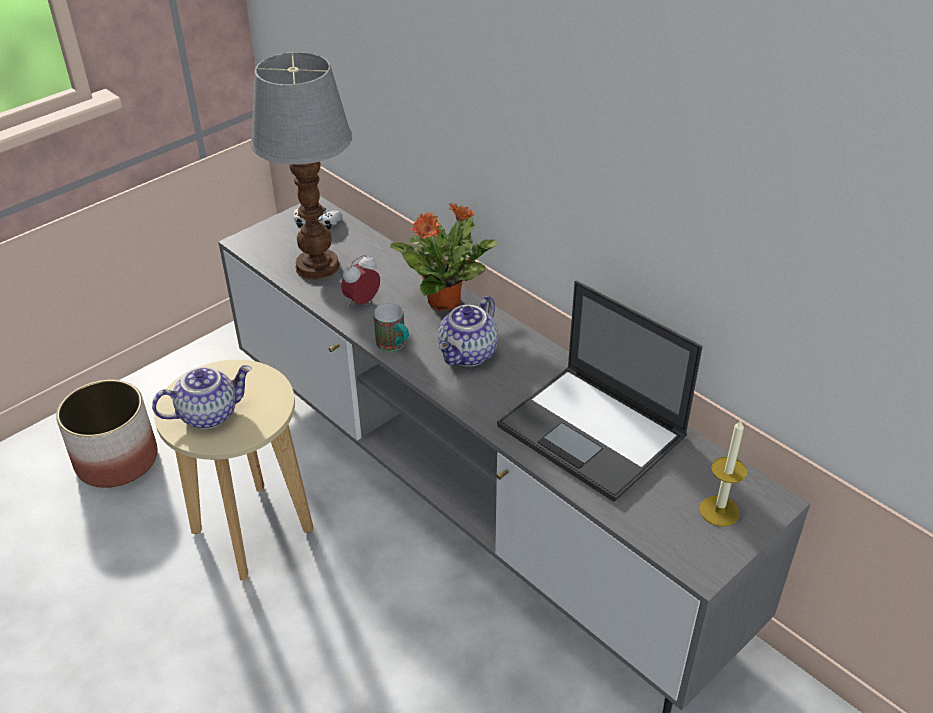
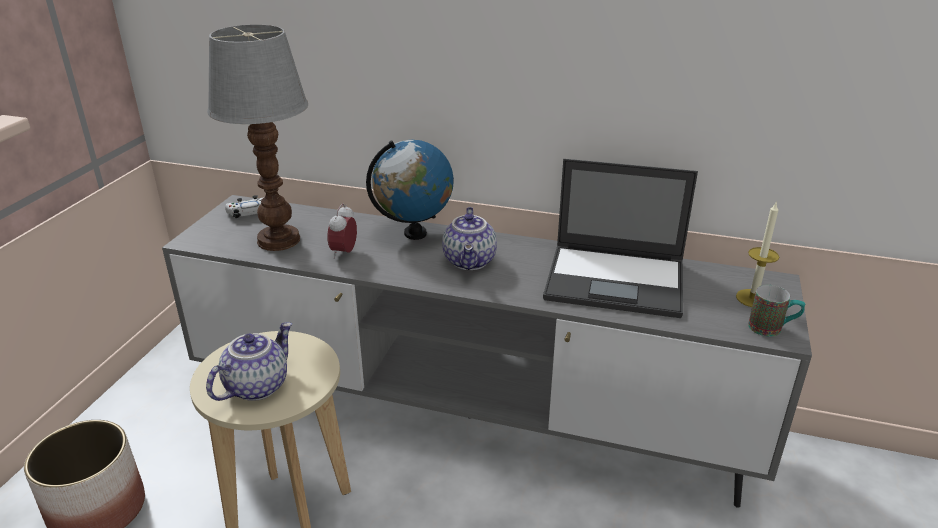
camera: 30 degrees left, 10 degrees down
mug [374,303,409,352] -> mug moved to [748,285,805,337]
potted plant [390,203,498,311] -> globe [366,140,454,240]

